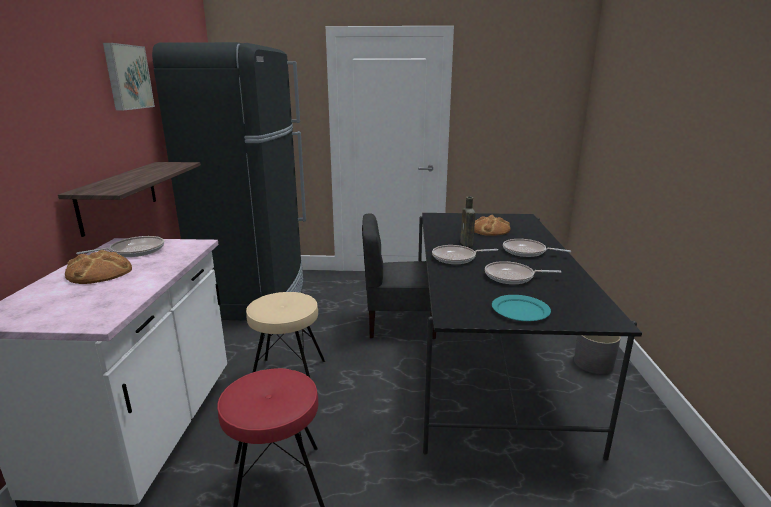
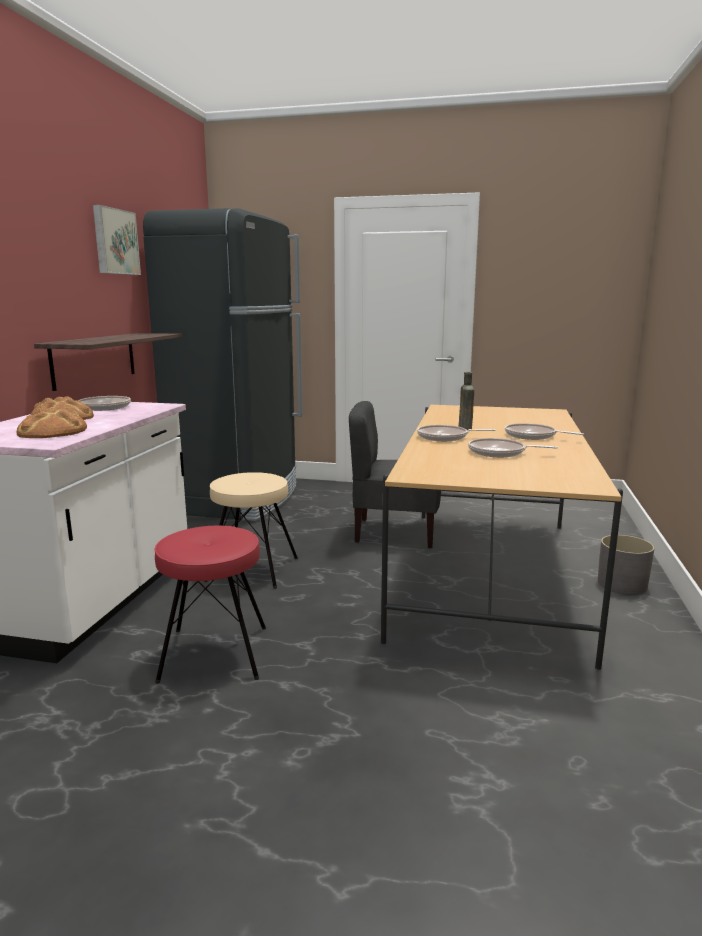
camera: 10 degrees right, 5 degrees down
black dining table [418,213,642,461] -> beige dining table [381,405,623,670]
bread [474,215,510,236] -> bread moved to [17,407,87,438]
turquoise plate [492,295,551,321] -> none

